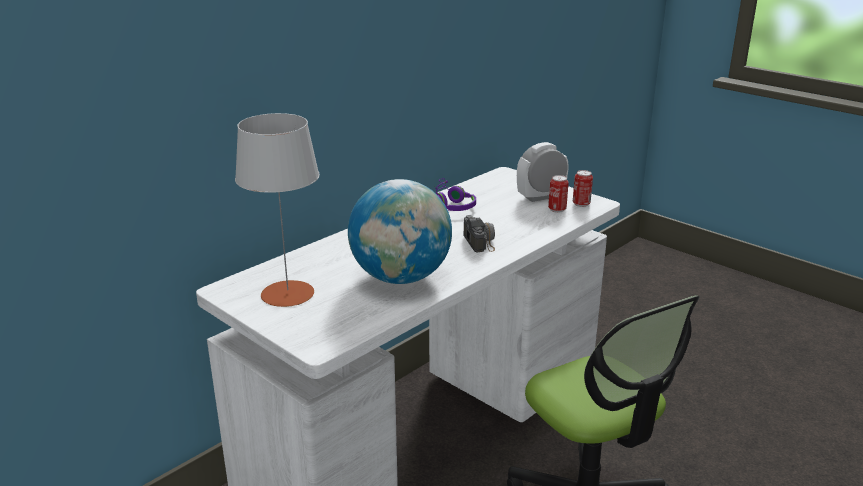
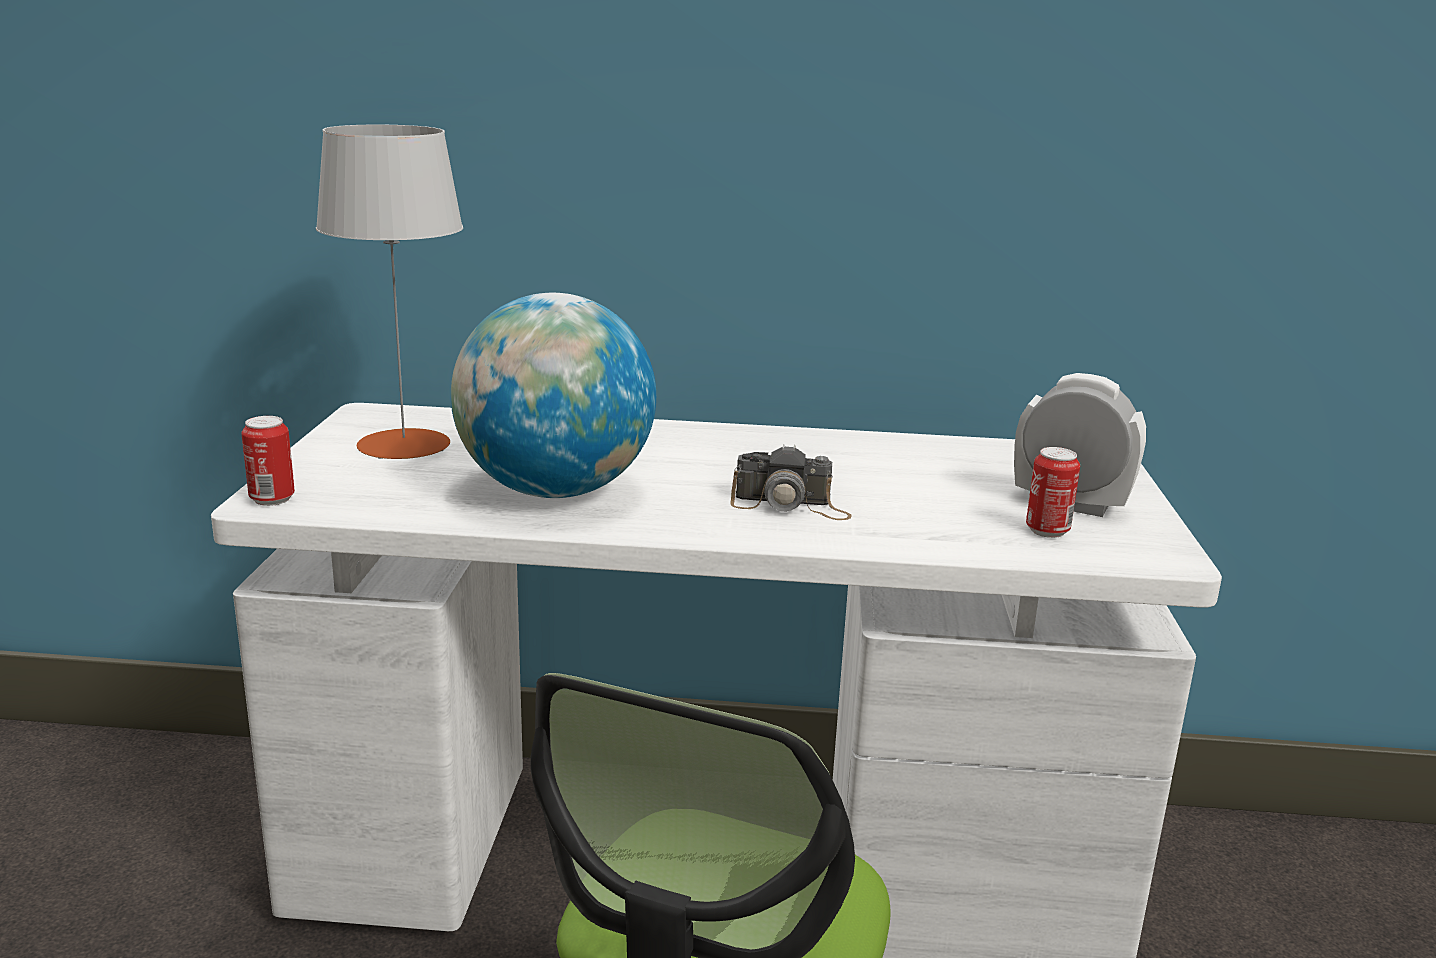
camera: 50 degrees right, 5 degrees down
purple headphones [435,178,476,211] -> none
camera [463,215,495,252] -> camera turned 60 degrees clockwise [730,444,852,520]
can [573,170,593,207] -> can moved to [241,416,295,506]

